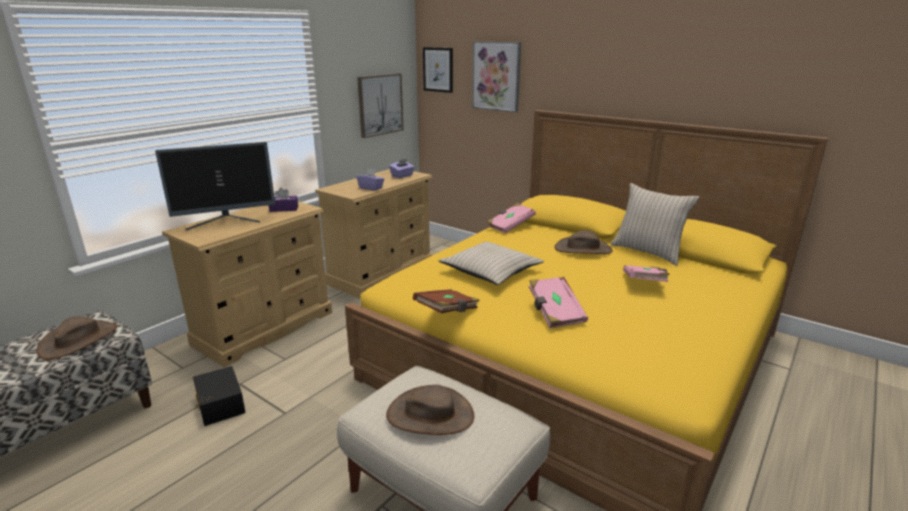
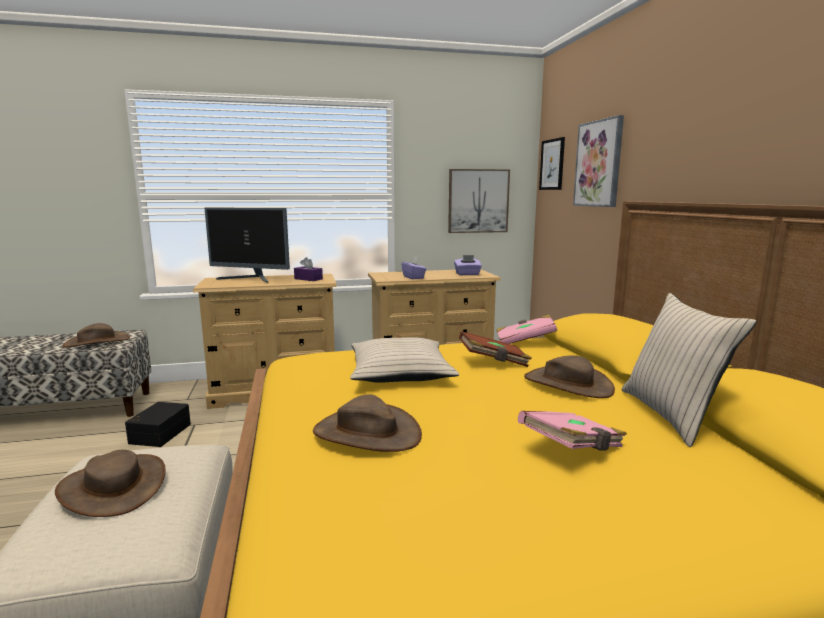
camera: 40 degrees right, 10 degrees down
brown book [413,289,480,313] -> brown book moved to [459,331,532,367]
pink book [529,277,588,328] -> brown hat [313,394,422,452]

